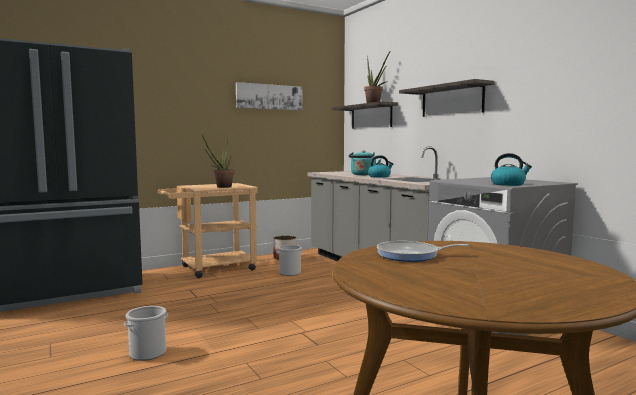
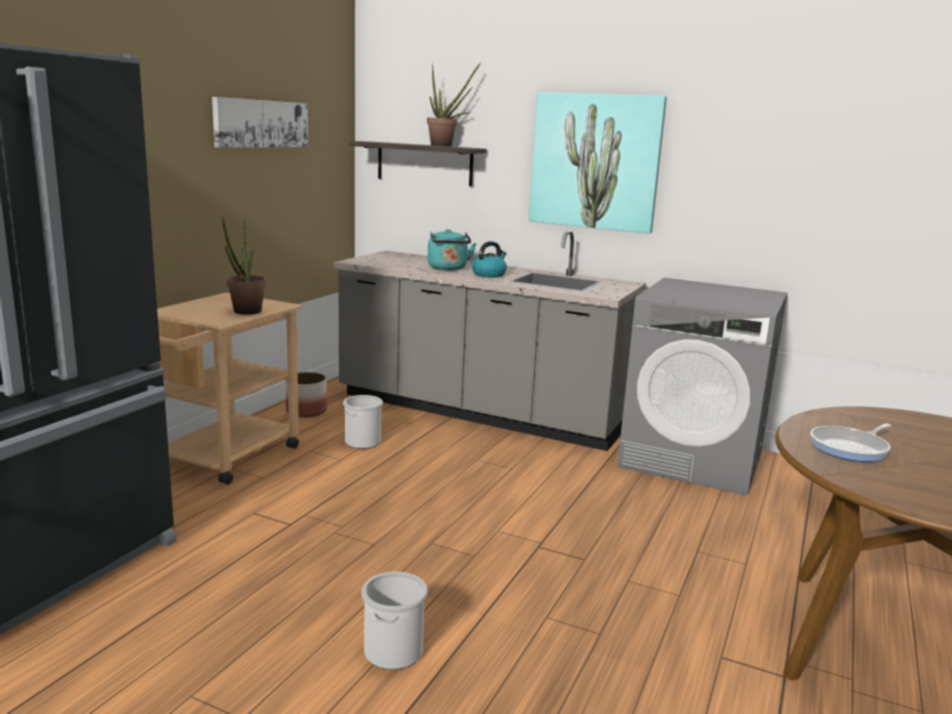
camera: 35 degrees left, 10 degrees up
shelf [399,79,495,117] -> picture [529,92,667,234]
kettle [491,153,532,186] -> none

